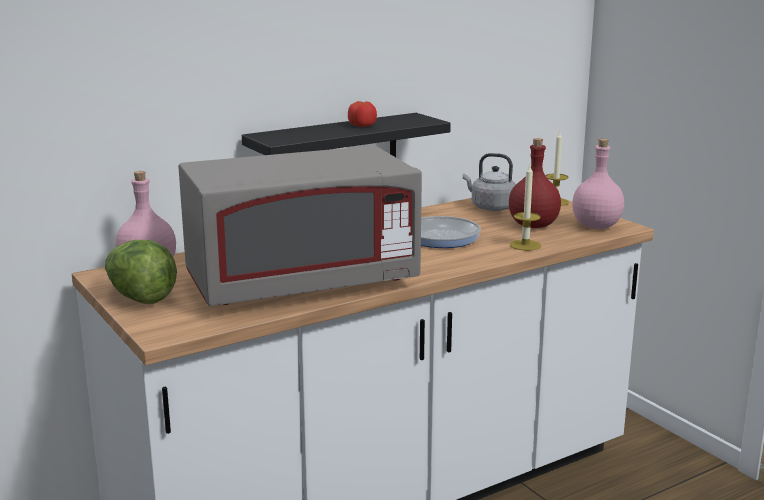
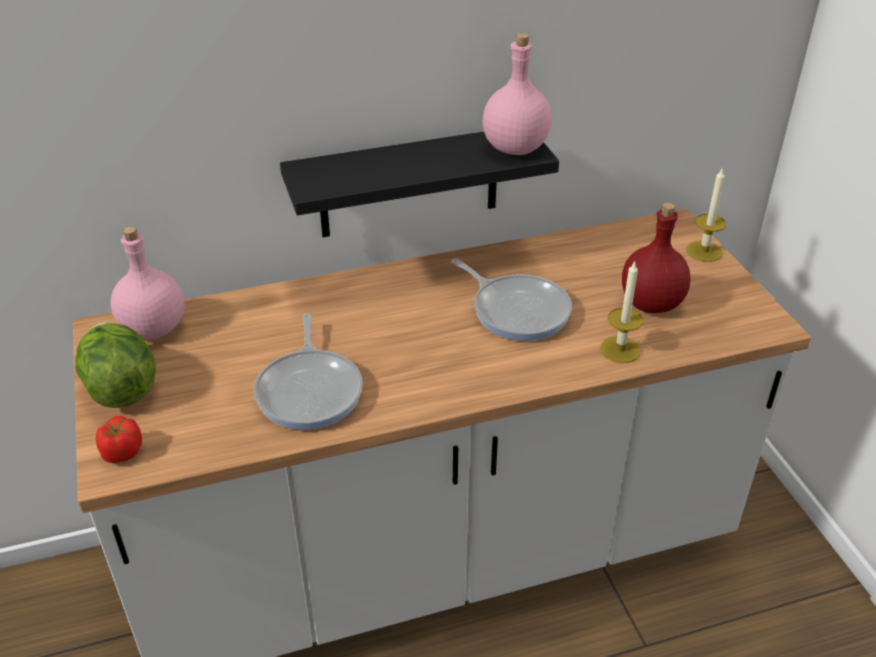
camera: 15 degrees right, 20 degrees up
grey microwave [178,146,422,306] -> frying pan [254,314,363,430]
tomato [348,101,377,127] -> tomato moved to [96,416,142,464]
grey kettle [463,153,516,211] -> none
pink bottle [572,139,624,229] -> pink bottle moved to [482,33,552,155]

